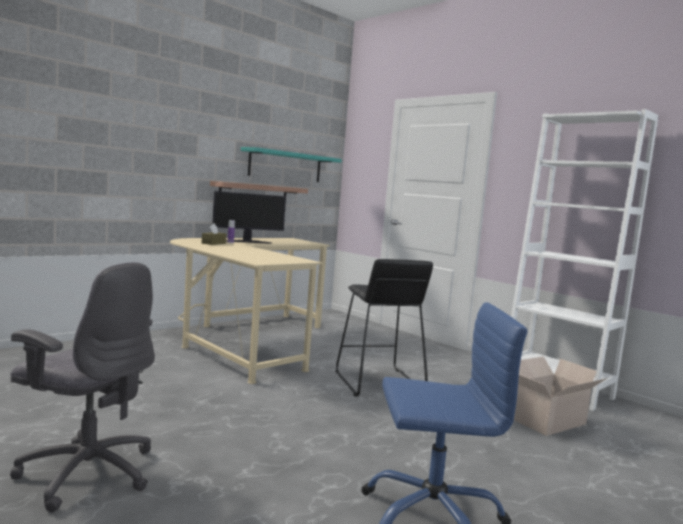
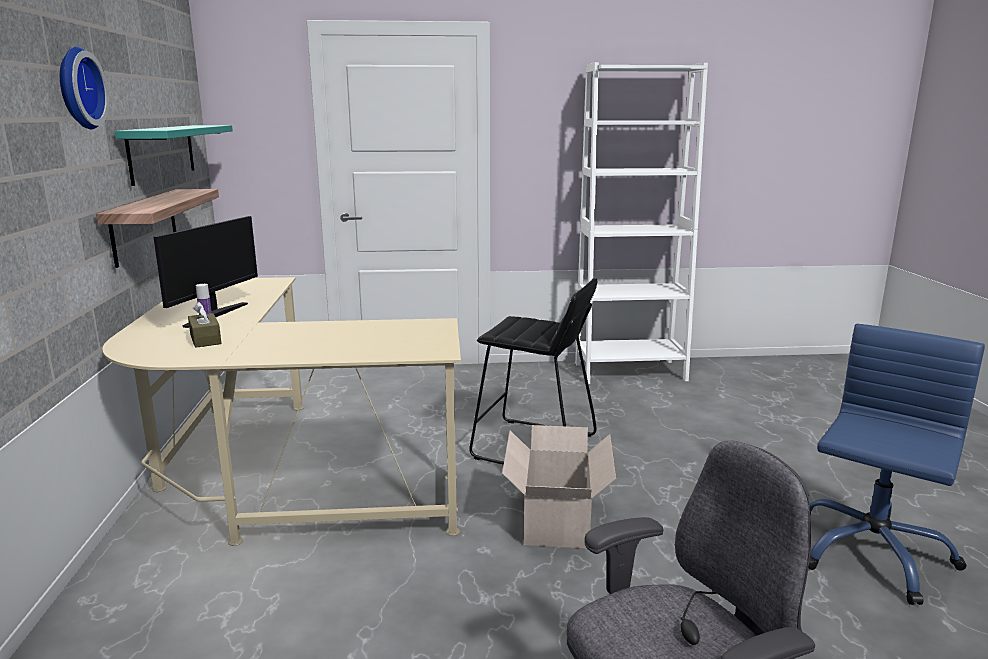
camera: 50 degrees left, 10 degrees up
cardboard box [514,356,608,436] -> cardboard box moved to [502,425,616,549]
none -> wall clock [60,46,109,129]

